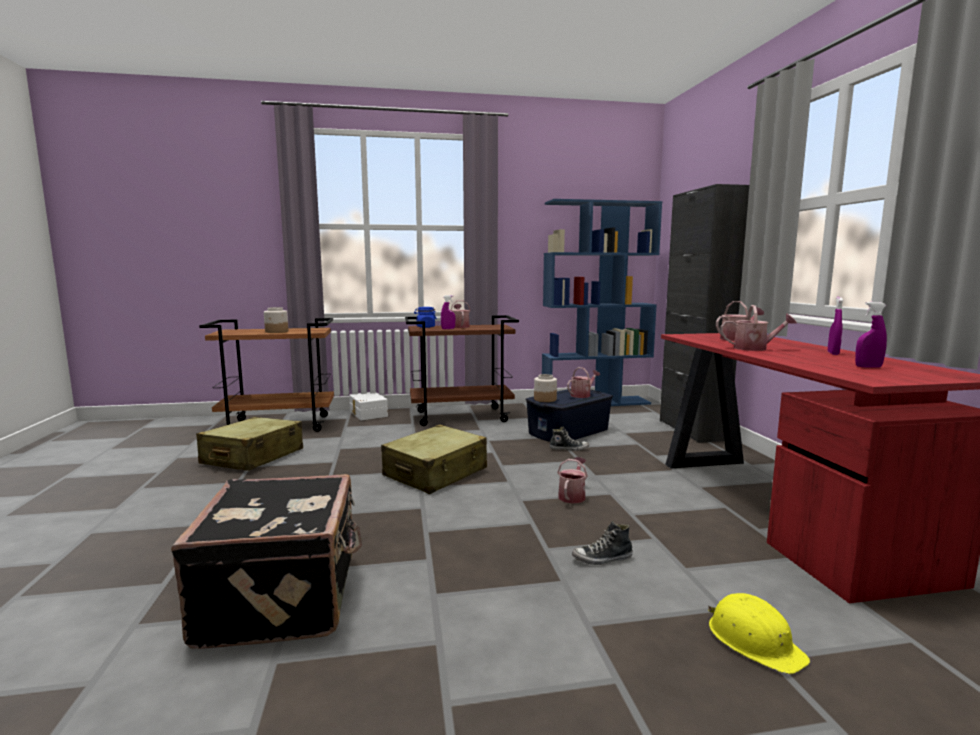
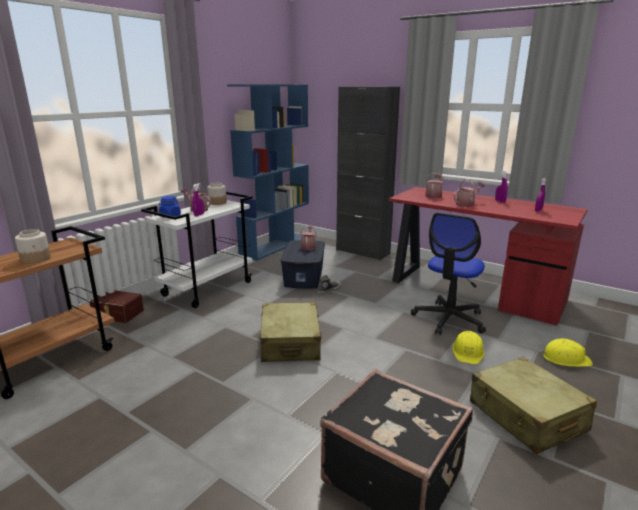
camera: 45 degrees left, 10 degrees up
beige suitcase [196,417,303,471] -> beige suitcase moved to [470,357,597,454]
white storage box [349,392,388,420] -> brown storage box [89,290,144,323]
brown cart [405,315,519,426] -> white cart [141,192,253,308]
jar [534,374,557,402] -> jar moved to [207,183,227,205]
watering can [557,457,588,504] -> none
shoe [572,521,633,565] -> yellow hard hat [452,331,485,364]
none -> office chair [411,213,486,335]

